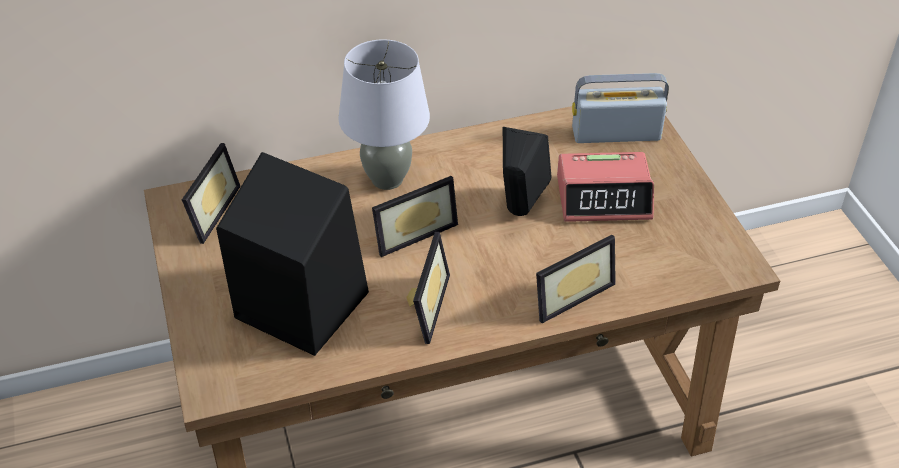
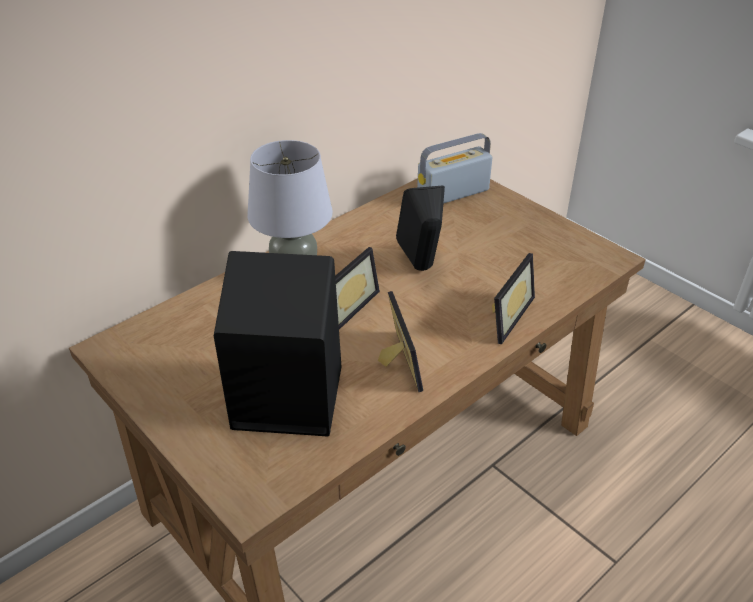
camera: 25 degrees left, 5 degrees down
picture frame [182,143,241,244] -> none
alarm clock [557,152,654,222] -> none

